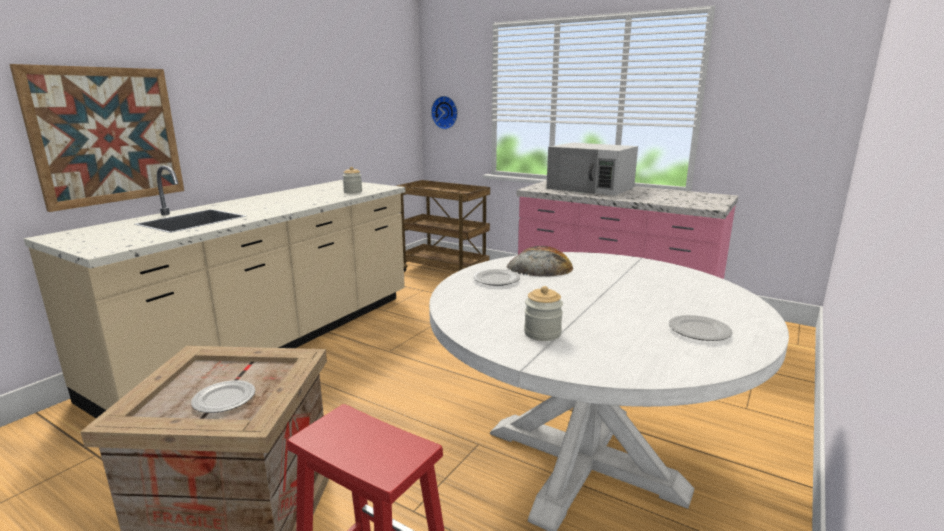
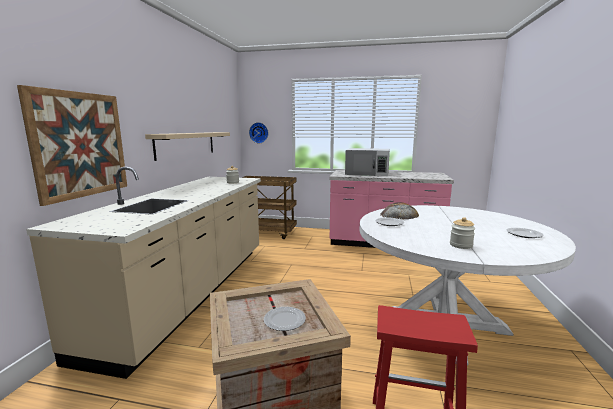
camera: 20 degrees left, 5 degrees down
none -> beige shelf [145,132,230,161]

